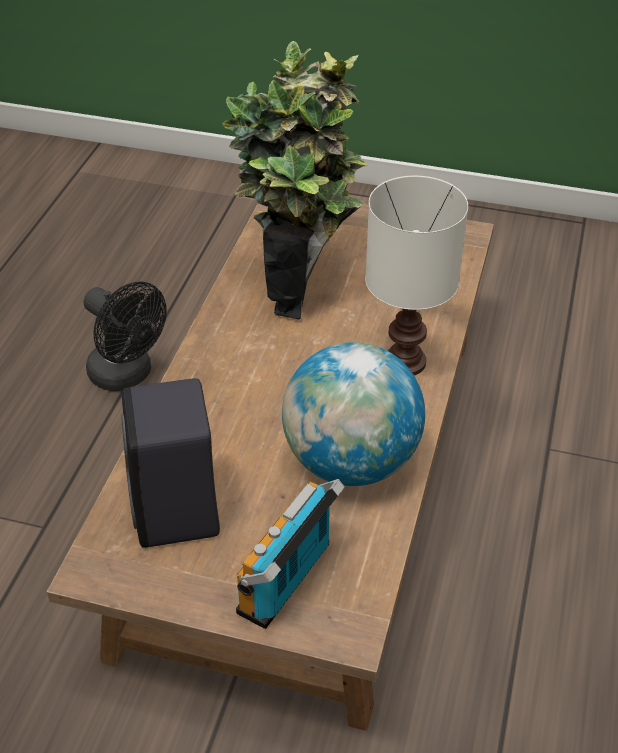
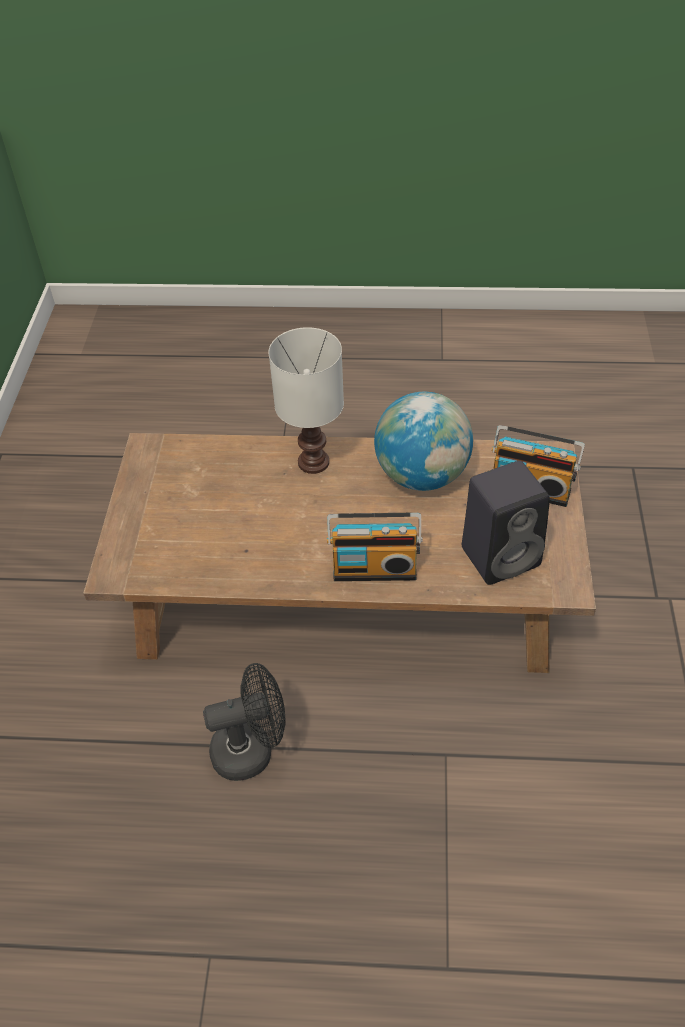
camera: 100 degrees left, 5 degrees up
black fan [84,281,167,391] -> black fan turned 45 degrees clockwise [203,663,285,781]
potted plant [222,41,367,319] -> none
none -> radio [327,512,423,581]

